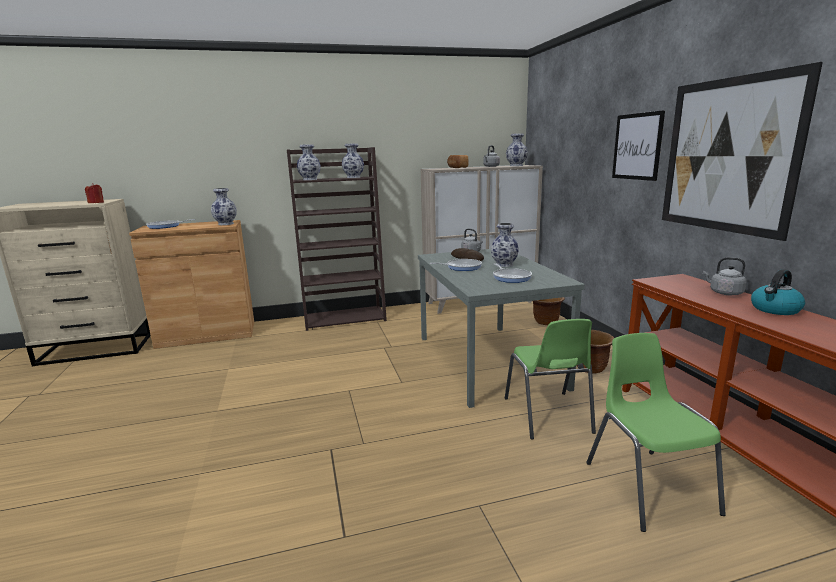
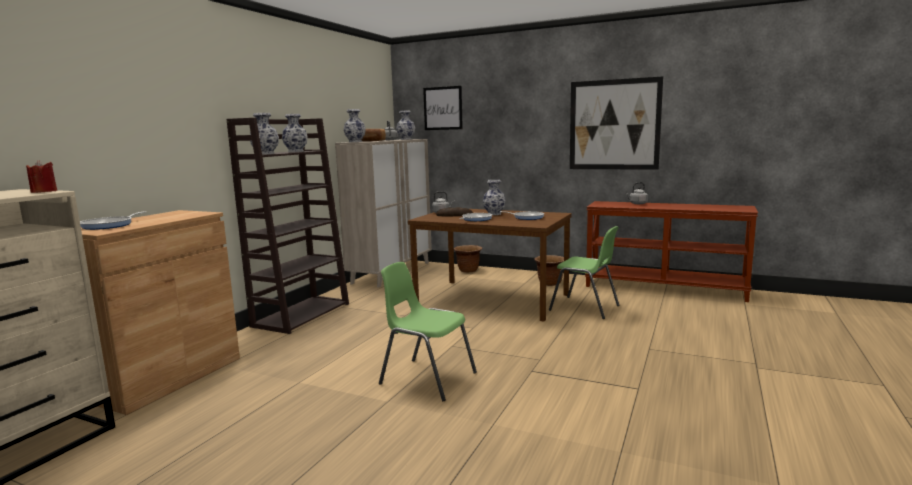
camera: 50 degrees left, 5 degrees down
vase [211,188,237,225] -> vase moved to [344,109,366,142]
grey dining table [418,249,585,408] -> brown dining table [408,209,572,322]
green chair [586,333,726,532] -> green chair moved to [379,262,477,401]
picture [612,110,665,181] -> picture moved to [423,86,463,130]
kettle [751,269,805,315] -> none

